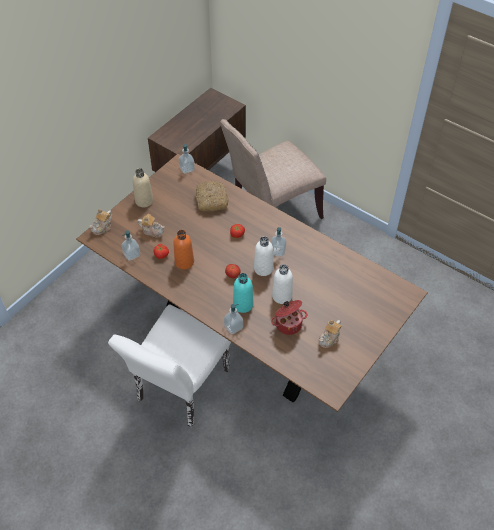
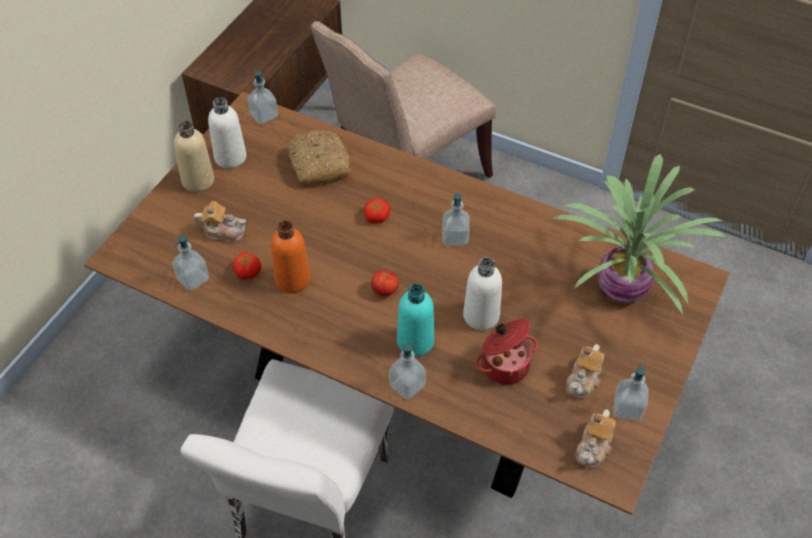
camera: 10 degrees left, 0 degrees up
teapot [89,209,112,235] -> teapot moved to [575,409,616,468]
white bottle [254,236,273,276] -> white bottle moved to [208,97,246,169]
none -> potted plant [552,154,726,314]
none -> soap dispenser [613,363,648,421]

